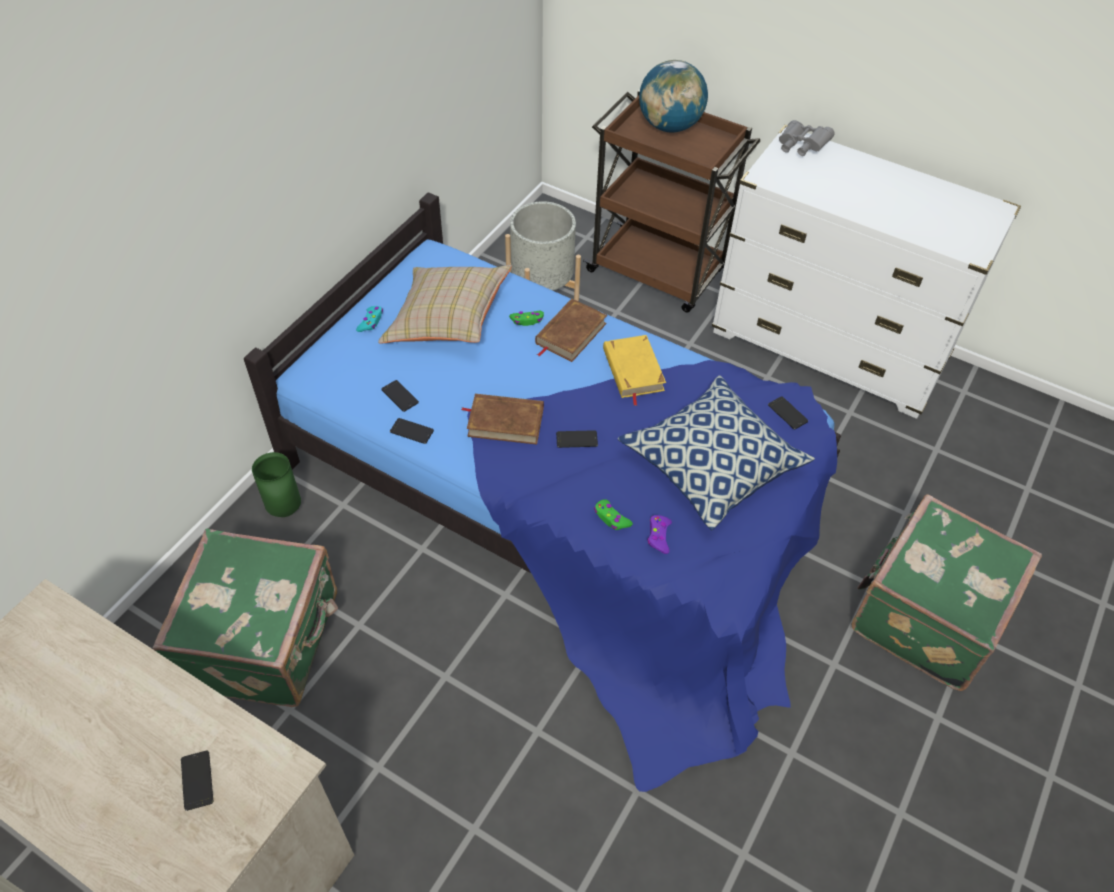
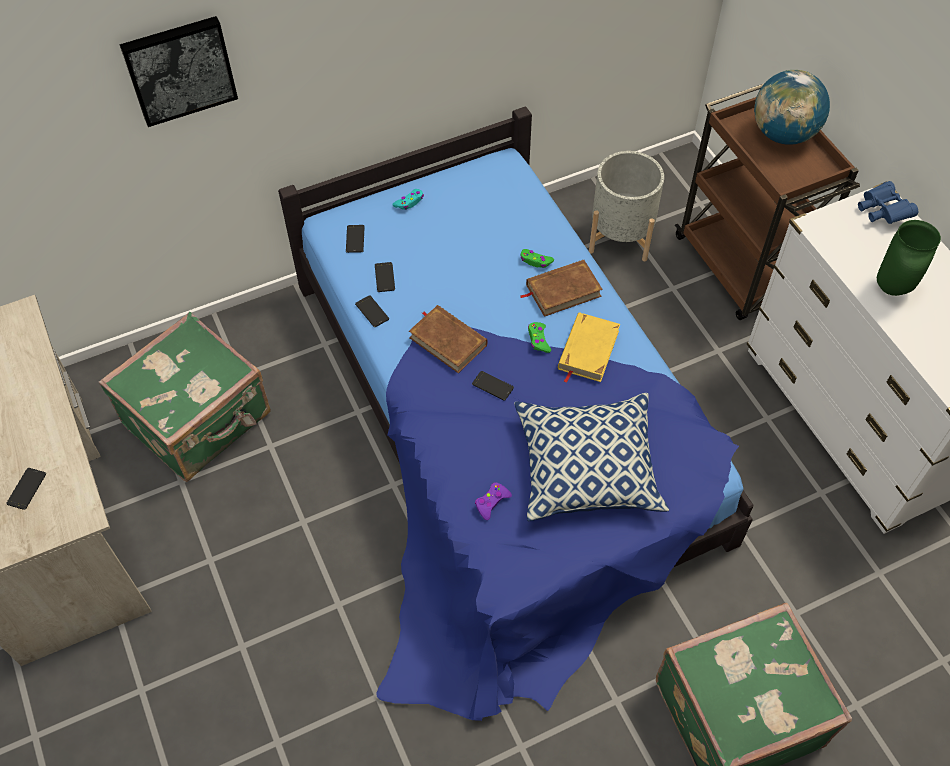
camera: 35 degrees right, 5 degrees up
green vase [252,452,301,517] -> green vase moved to [877,220,941,296]
beige pillow [378,265,512,343] -> none
green game controller [594,499,633,530] -> green game controller moved to [528,322,551,353]
phone [768,396,808,430] -> phone moved to [346,225,365,253]
grey binoculars [779,120,835,156] -> blue binoculars [858,181,918,224]
none -> picture [120,16,238,127]

